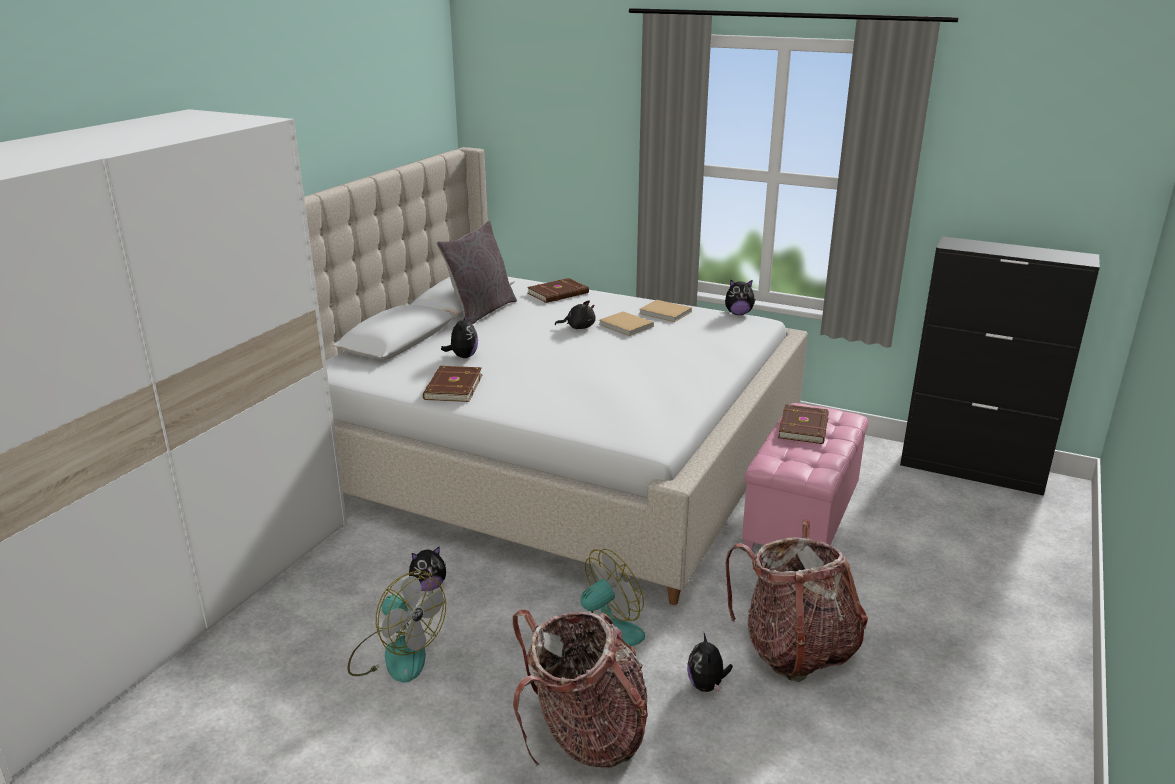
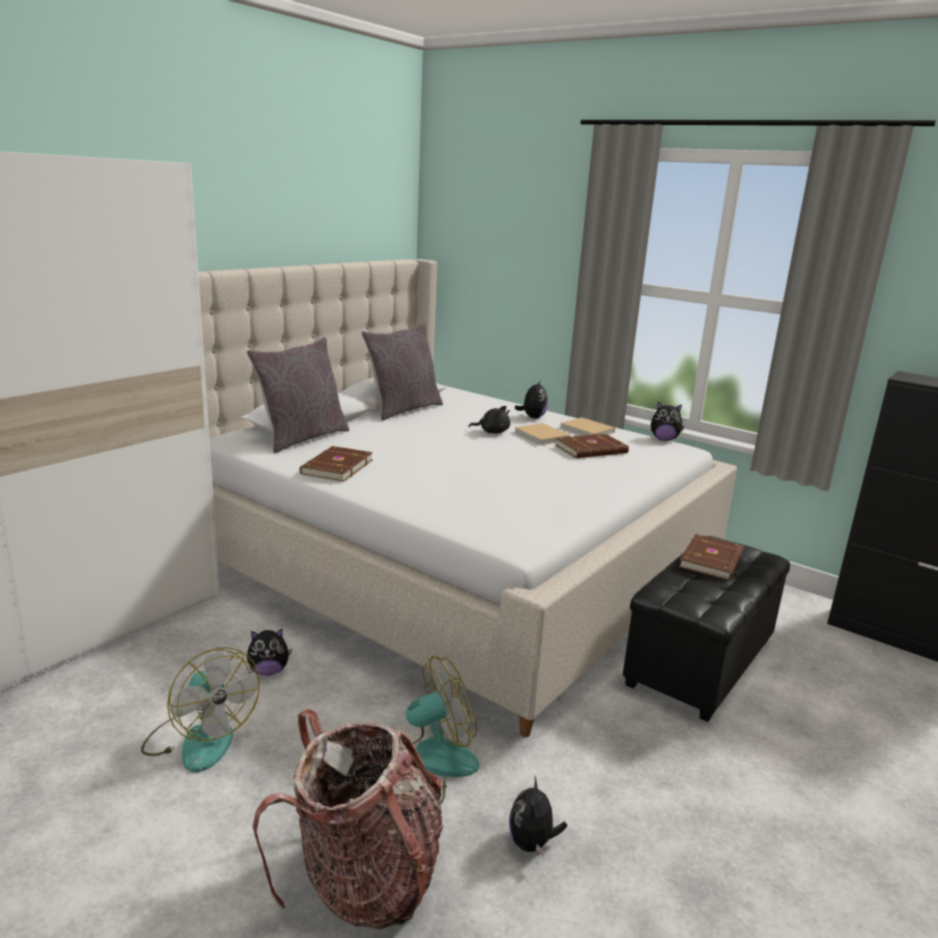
camera: 10 degrees right, 5 degrees down
plush toy [441,315,478,358] -> plush toy moved to [515,380,548,418]
brown book [527,278,589,303] -> brown book moved to [555,434,629,458]
backpack [725,519,868,682] -> none
pink ottoman [742,403,868,549] -> black ottoman [623,536,790,722]
none -> grey pillow [247,337,349,453]

